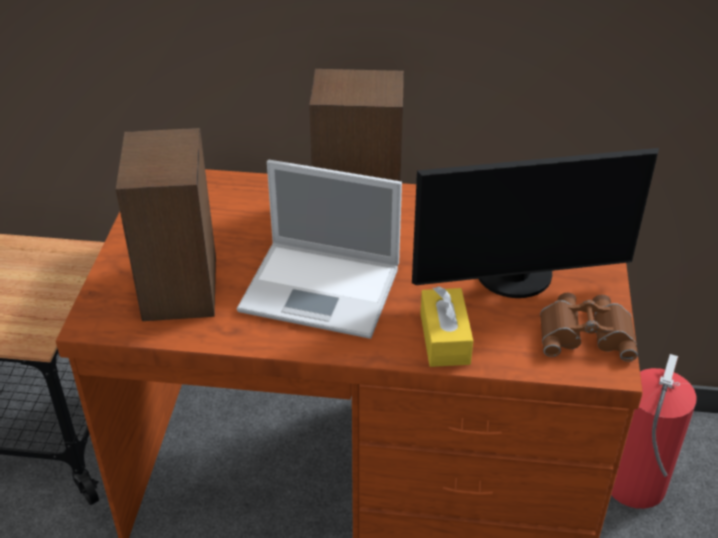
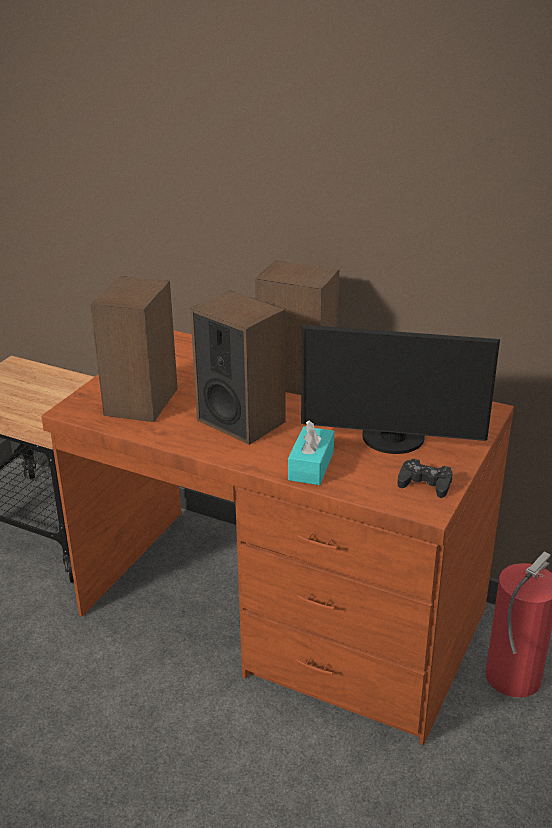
camera: 20 degrees right, 10 degrees down
laptop [237,160,402,339] -> speaker [190,290,286,445]
yellow tissue box [420,286,473,367] -> turquoise tissue box [288,420,334,485]
brown binoculars [540,293,638,362] -> black game controller [398,459,453,498]

